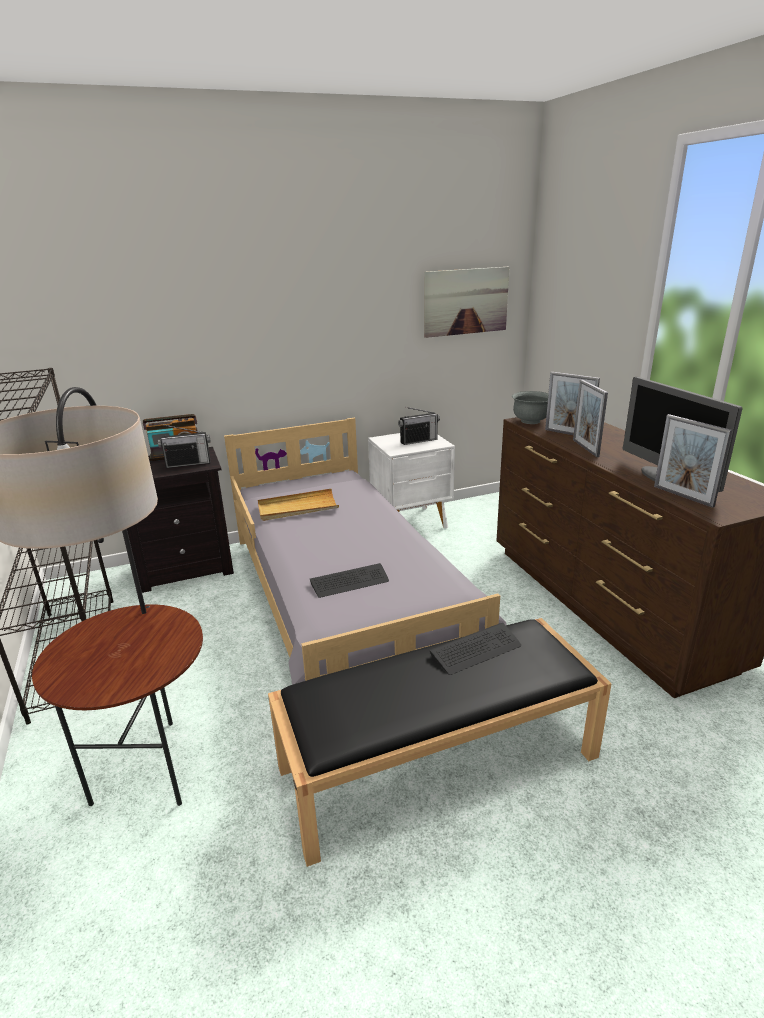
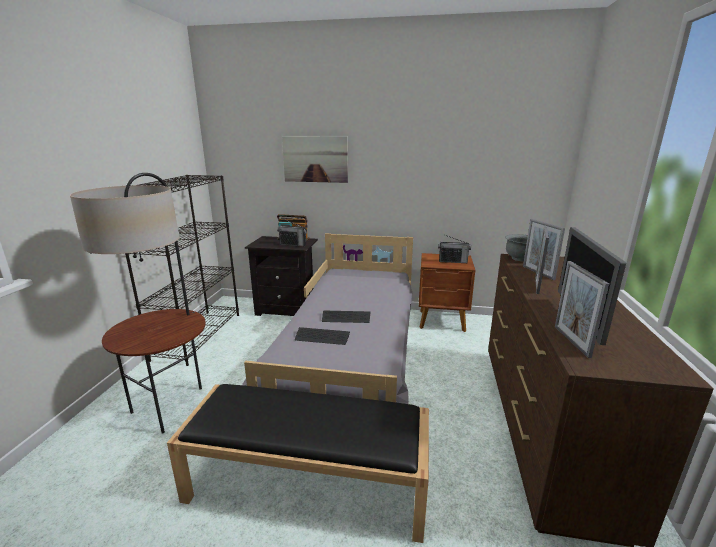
camera: 30 degrees right, 5 degrees down
beige tray [258,488,339,521] -> none
white nightstand [368,433,455,529] -> brown nightstand [419,253,475,332]
picture [424,267,509,338] -> picture moved to [282,136,348,183]
keyboard [429,623,521,675] -> keyboard moved to [322,311,370,323]

